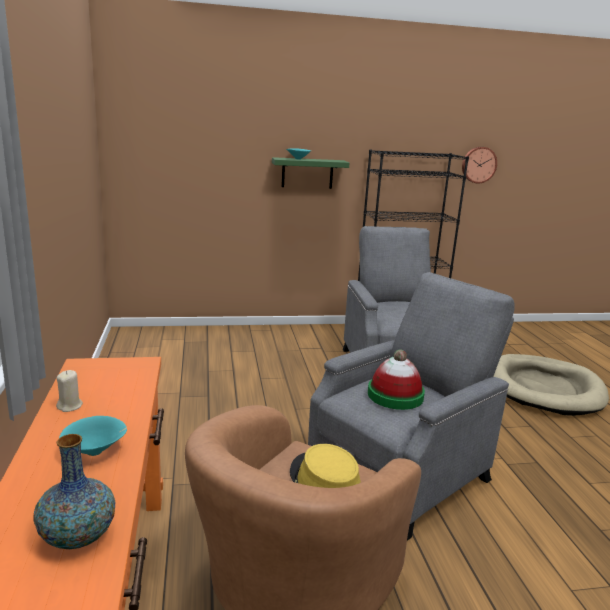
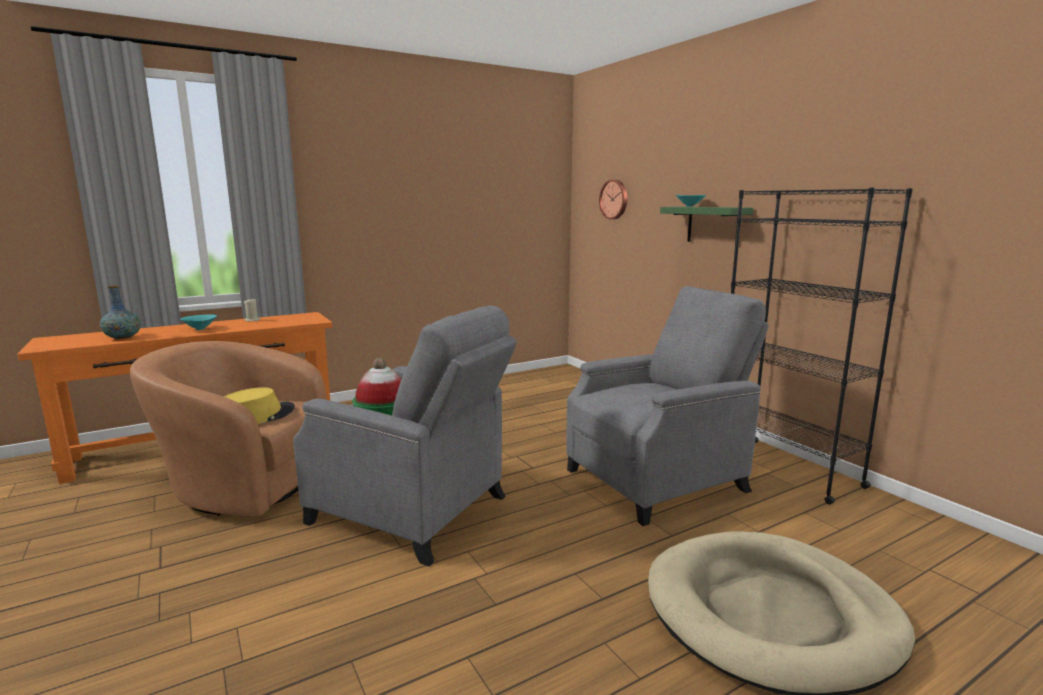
camera: 70 degrees right, 5 degrees down
wall clock [462,147,497,183] -> wall clock moved to [599,180,627,219]

